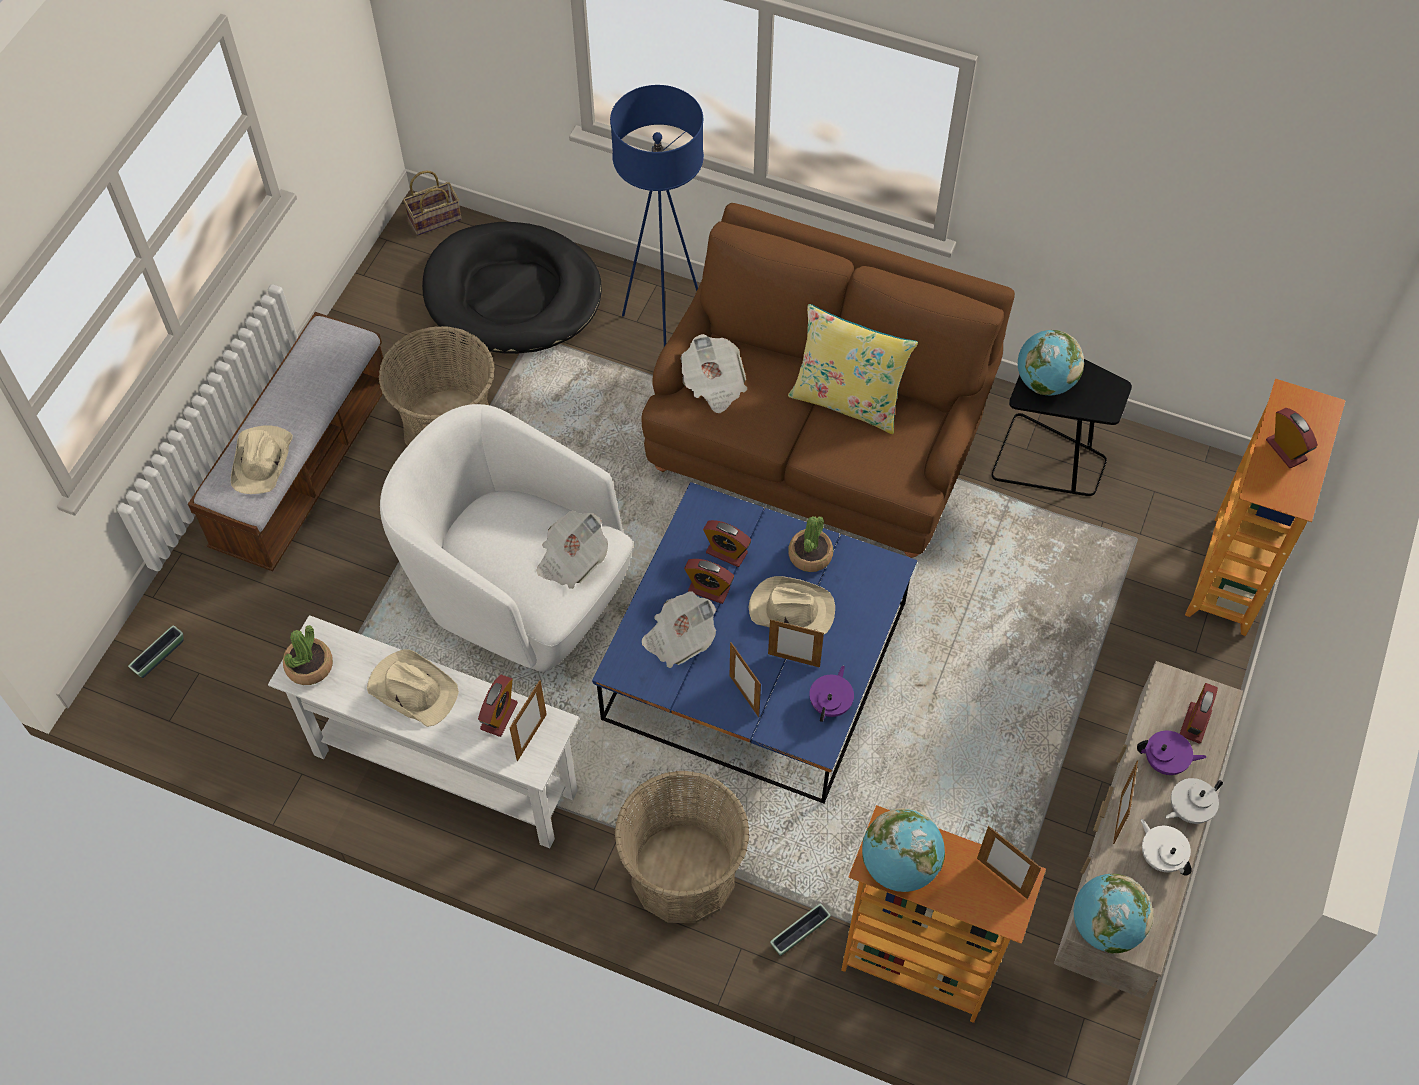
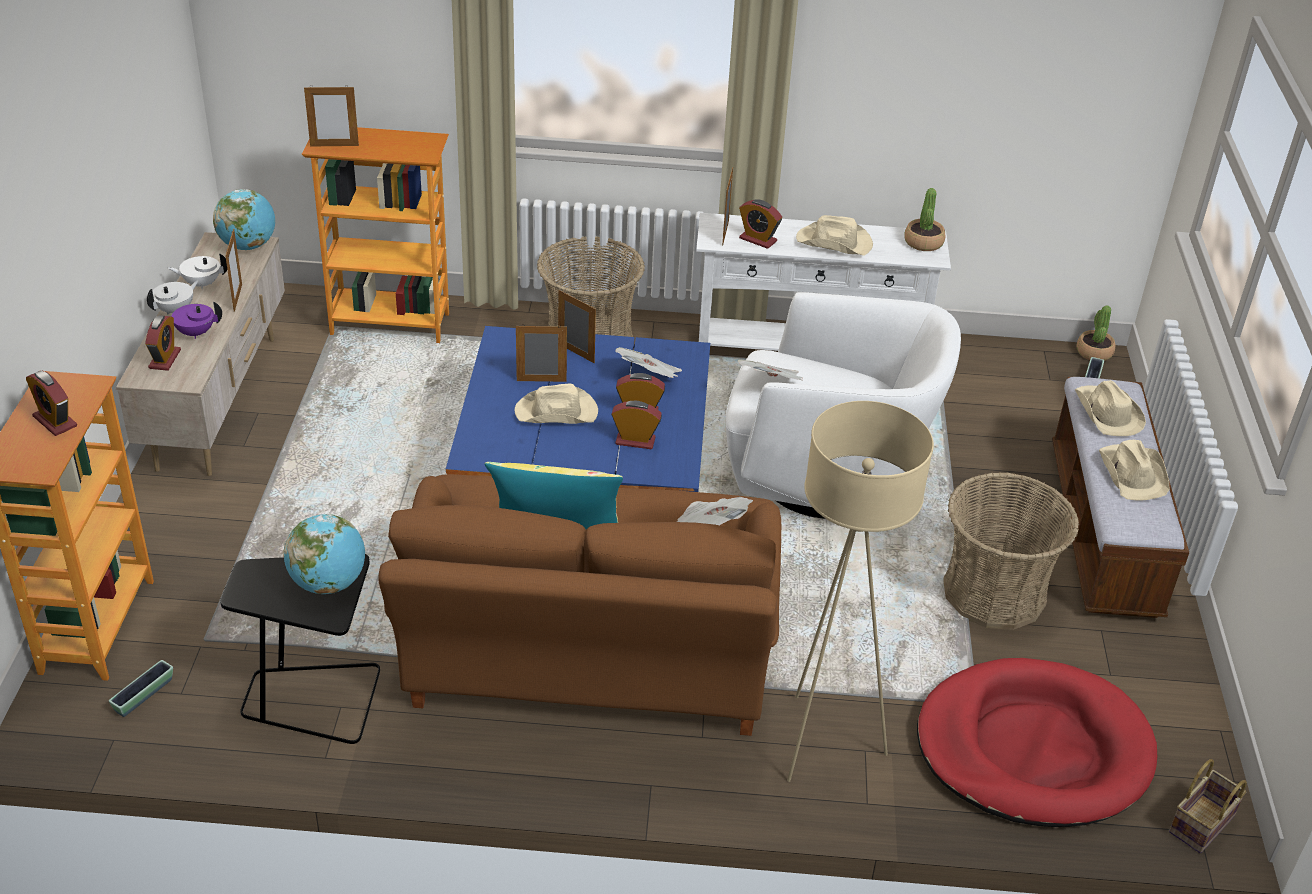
camera: 160 degrees right, 20 degrees down
black dog bed [422,222,602,354] -> red dog bed [917,658,1157,827]
alarm clock [478,675,518,737] -> alarm clock turned 60 degrees counterclockwise [739,199,782,249]
blue floor lamp [610,85,704,347] -> beige floor lamp [787,401,934,782]
planter [770,904,830,956] -> planter moved to [109,660,173,717]
potted plant [788,516,833,572] -> potted plant moved to [1076,306,1115,361]
purple teapot [809,666,854,722] -> none
globe [862,808,945,892] -> none
picture frame [977,826,1041,899] -> picture frame turned 150 degrees clockwise [304,85,359,147]
white teapot [1141,819,1192,876] -> white teapot turned 135 degrees clockwise [168,253,227,289]
none -> beige hat [1099,440,1169,501]

